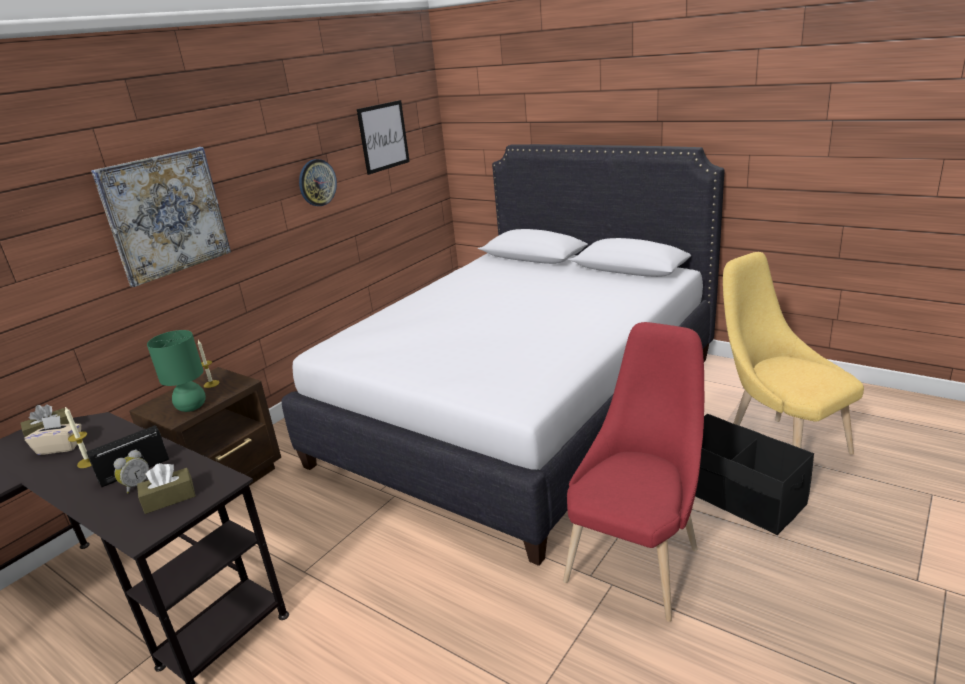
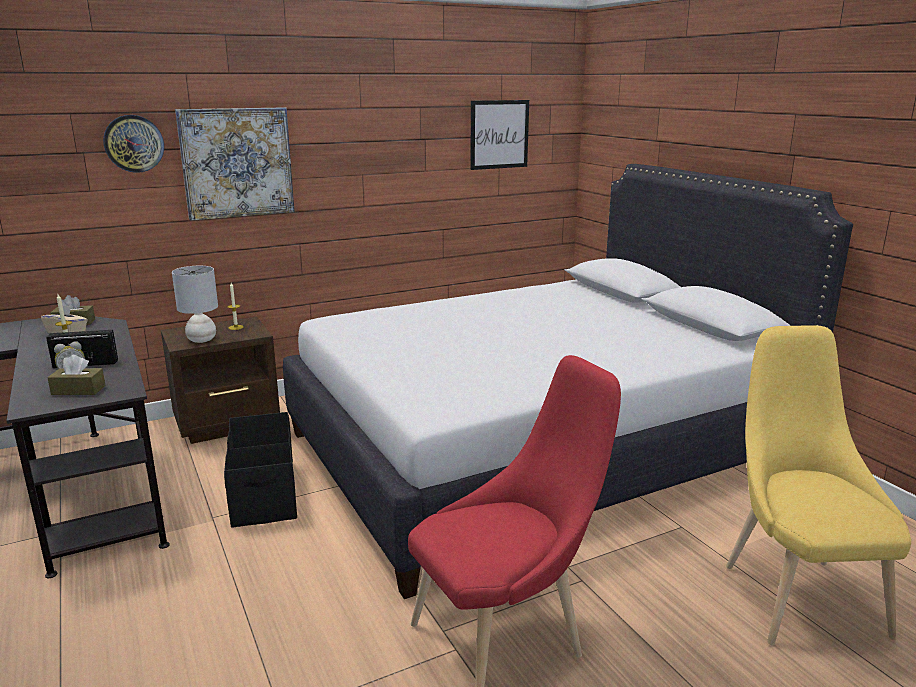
camera: 25 degrees right, 5 degrees down
green table lamp [147,330,206,412] -> grey table lamp [172,266,218,343]
wall clock [299,159,337,206] -> wall clock moved to [103,115,164,173]
black storage box [695,414,814,535] -> black storage box moved to [224,412,297,528]

